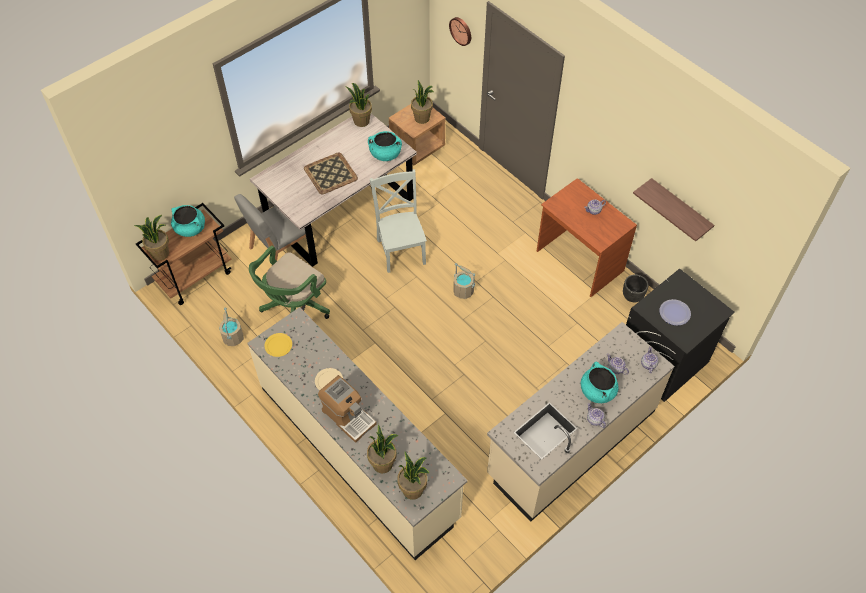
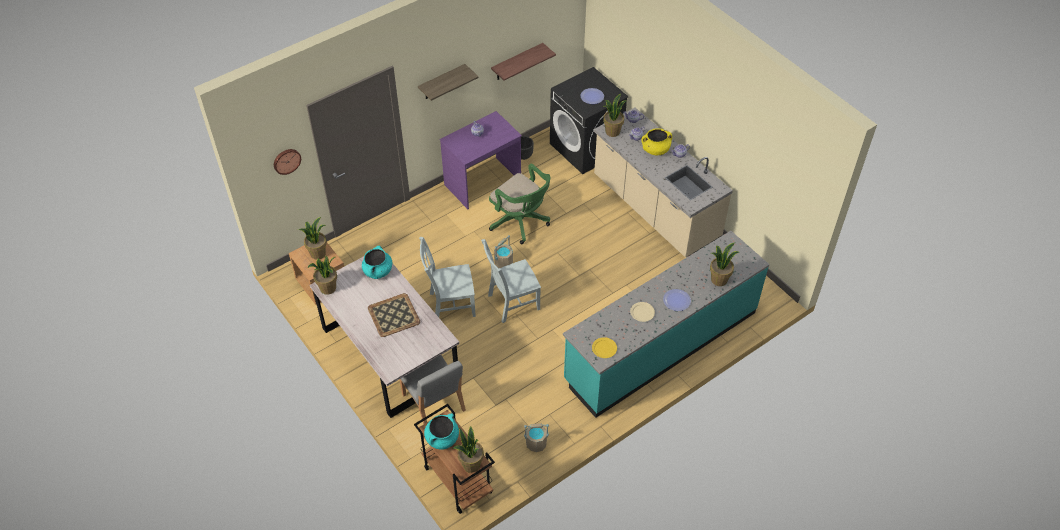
camera: 85 degrees left, 5 degrees down
beige counter [247,307,468,560] -> turquoise counter [563,231,769,418]
green office chair [249,246,330,319] -> green office chair moved to [489,164,550,244]
coffee machine [318,375,377,443] -> plate [663,289,691,311]
potted plant [397,452,430,500] -> potted plant moved to [603,94,626,137]
brown desk [537,178,637,297] -> purple desk [440,111,522,209]
turquoise cooking pot [581,362,619,403] -> yellow cooking pot [641,128,672,155]
none -> shelf [418,64,479,101]
none -> grey chair [481,239,541,323]

